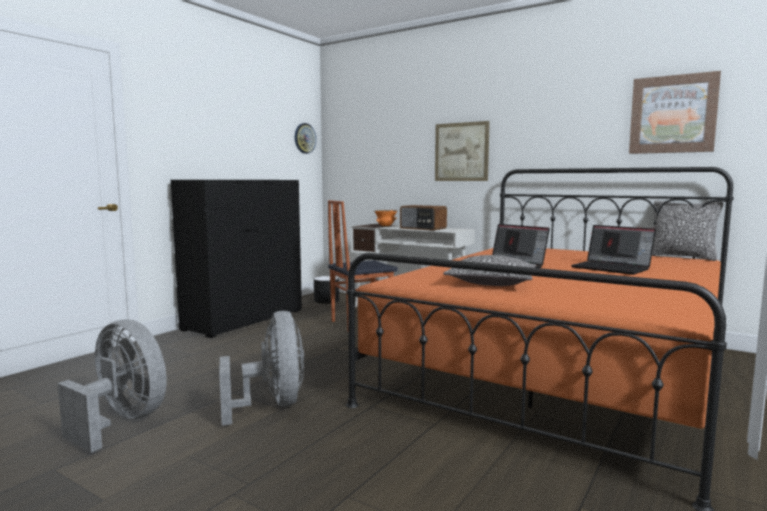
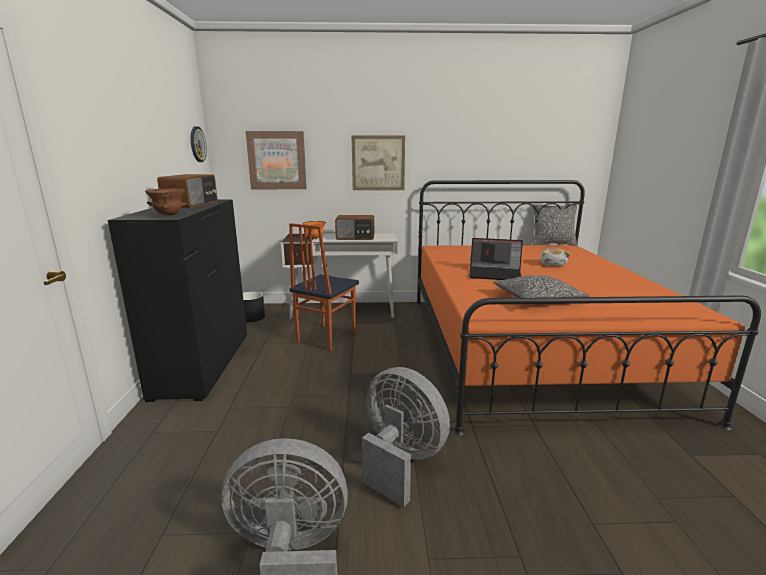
camera: 35 degrees left, 10 degrees up
laptop [571,225,656,275] -> plush toy [540,247,570,266]
picture [629,71,721,154] -> picture moved to [246,131,307,189]
none -> brown bowl [145,189,187,215]
none -> radio [157,174,218,208]

